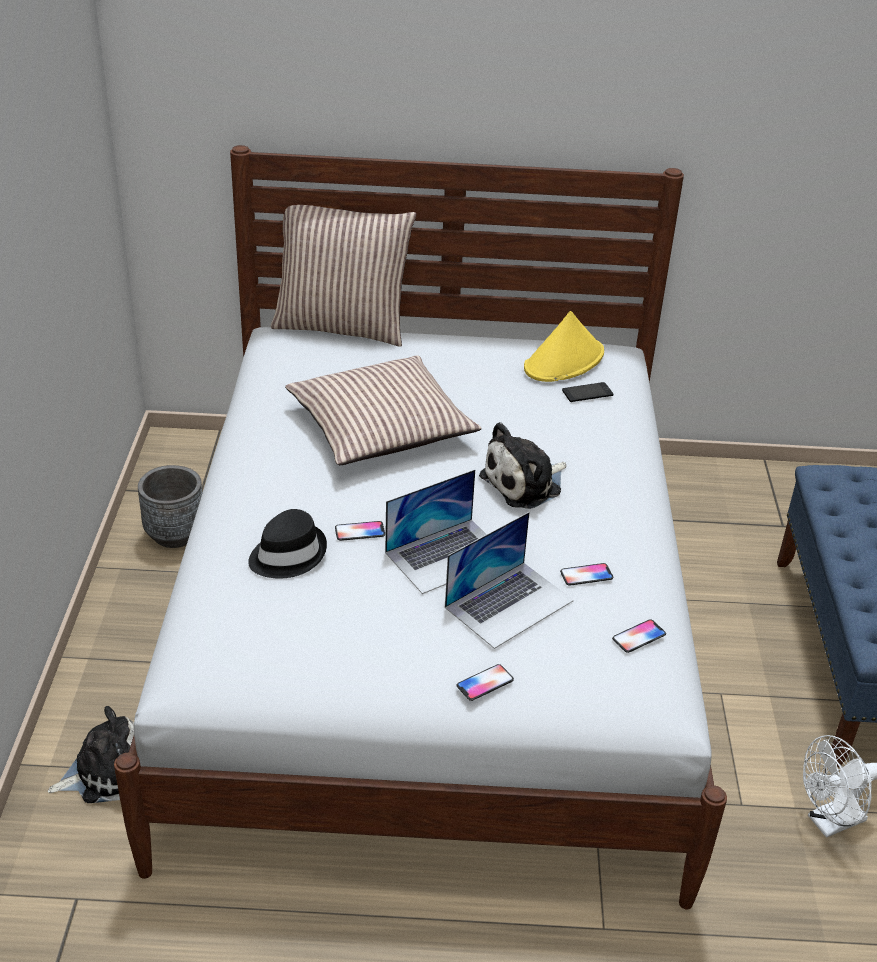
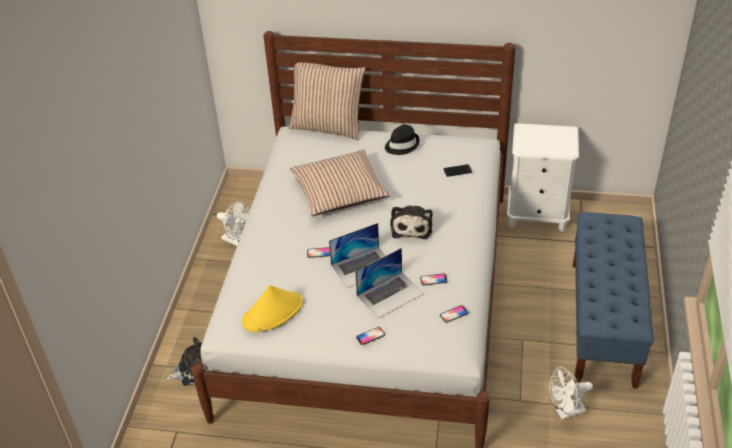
camera: 10 degrees right, 5 degrees up
grey planter [138,465,203,548] -> white fan [217,201,250,246]
black hat [248,509,327,579] -> black hat moved to [385,124,420,155]
plush toy [479,422,567,509] -> plush toy turned 60 degrees counterclockwise [390,205,432,239]
yellow hat [524,311,604,382] -> yellow hat moved to [242,285,303,332]
none -> white nightstand [507,123,579,232]

